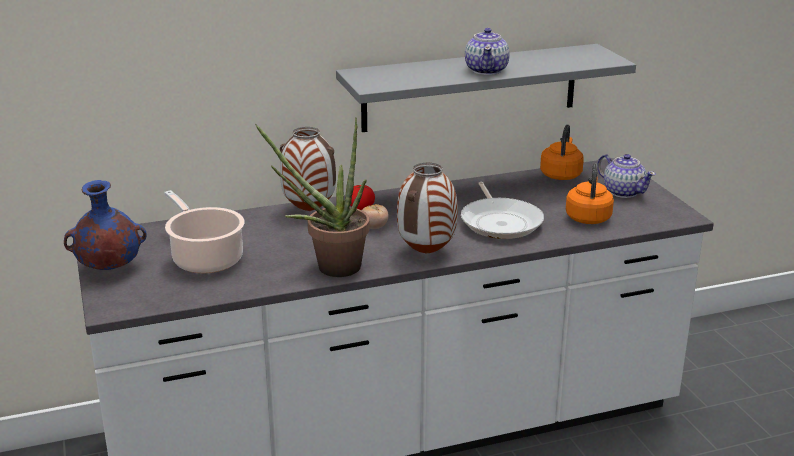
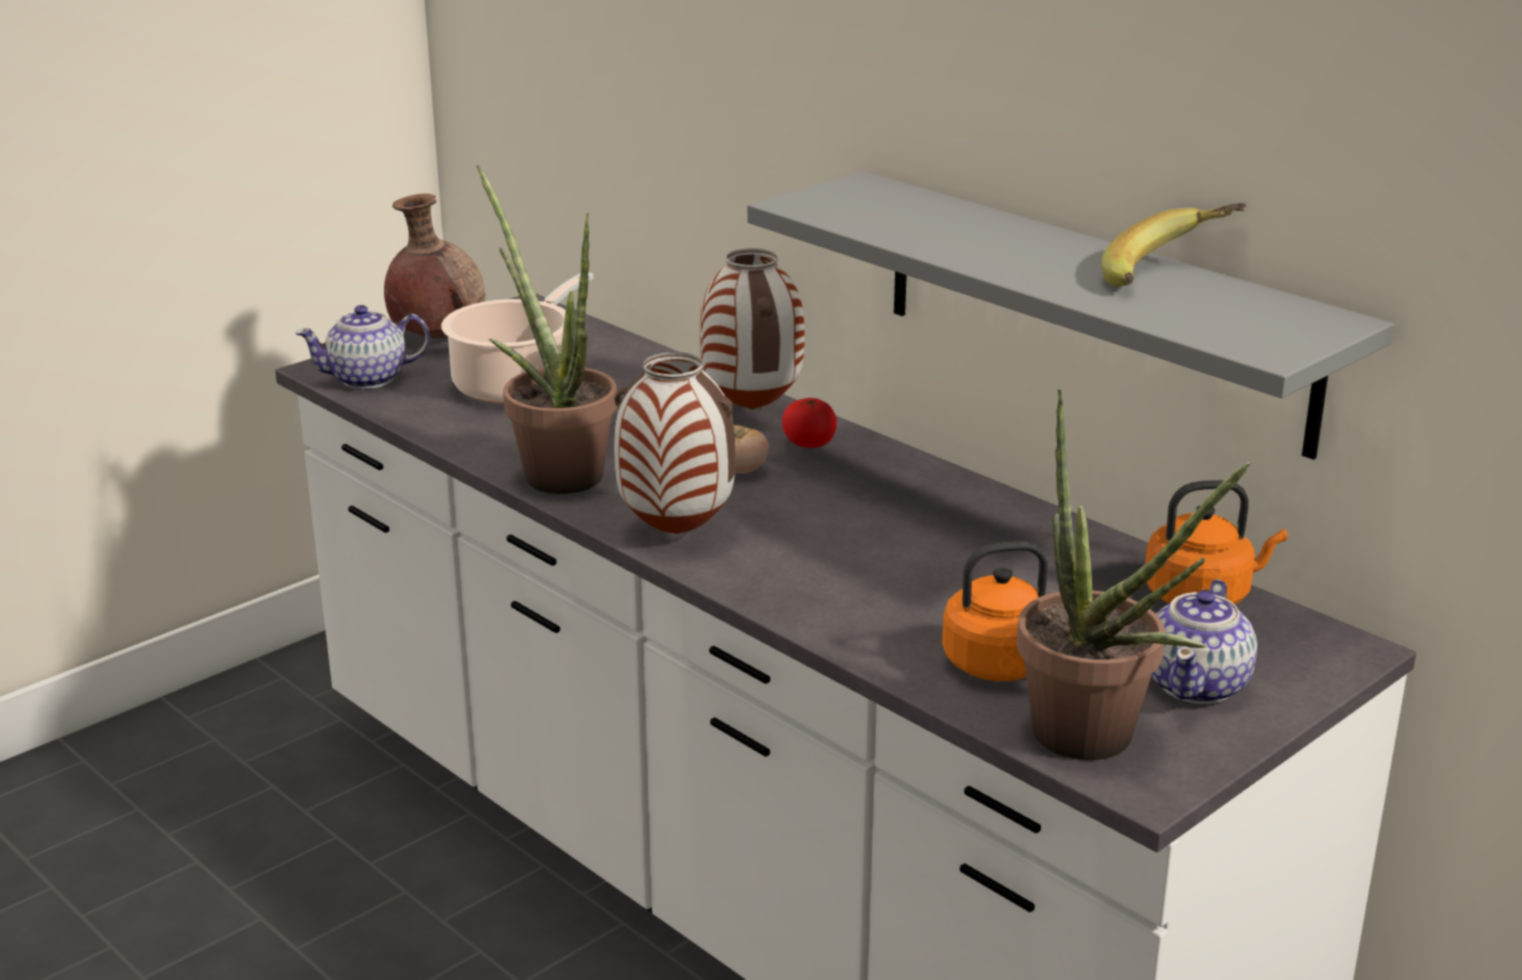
camera: 65 degrees right, 0 degrees up
blue vase [64,180,147,270] -> brown vase [384,193,485,338]
frying pan [461,182,544,239] -> none
teapot [465,28,510,75] -> teapot moved to [295,305,430,389]
none -> potted plant [1017,388,1250,760]
none -> banana [1102,203,1246,287]

